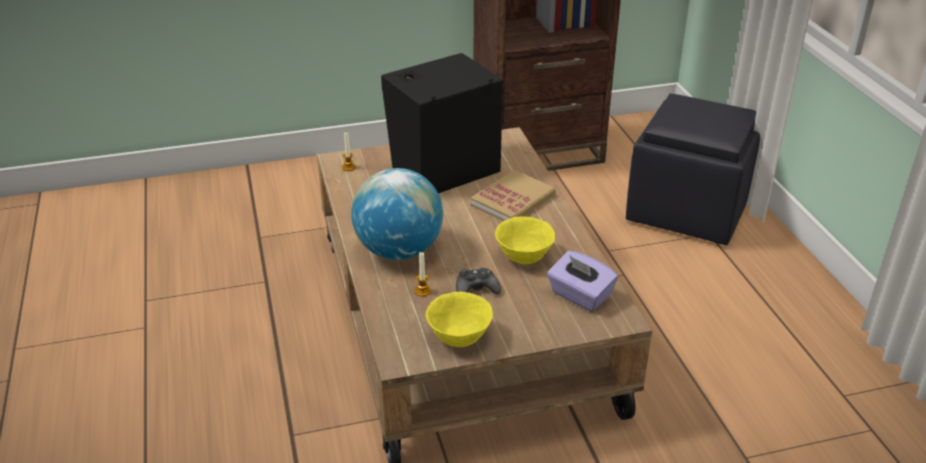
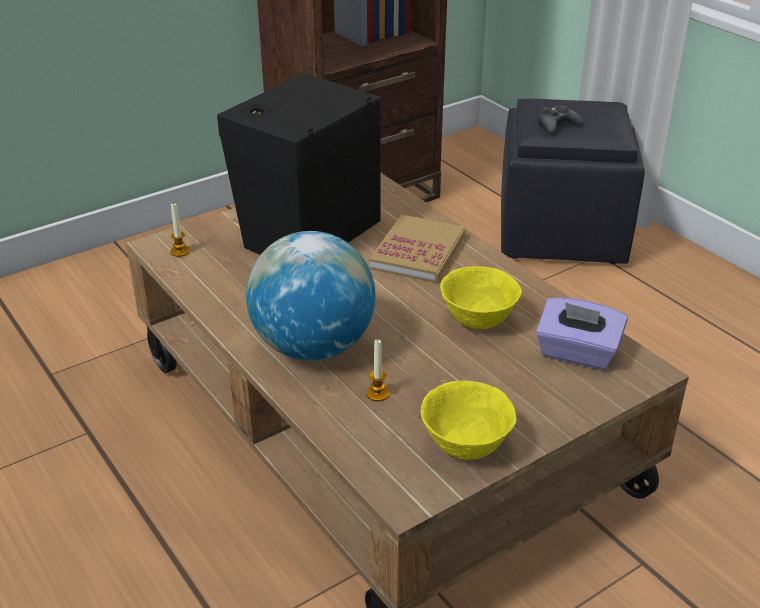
camera: 20 degrees left, 0 degrees up
black game controller [456,268,501,294] -> black game controller moved to [537,105,582,133]

